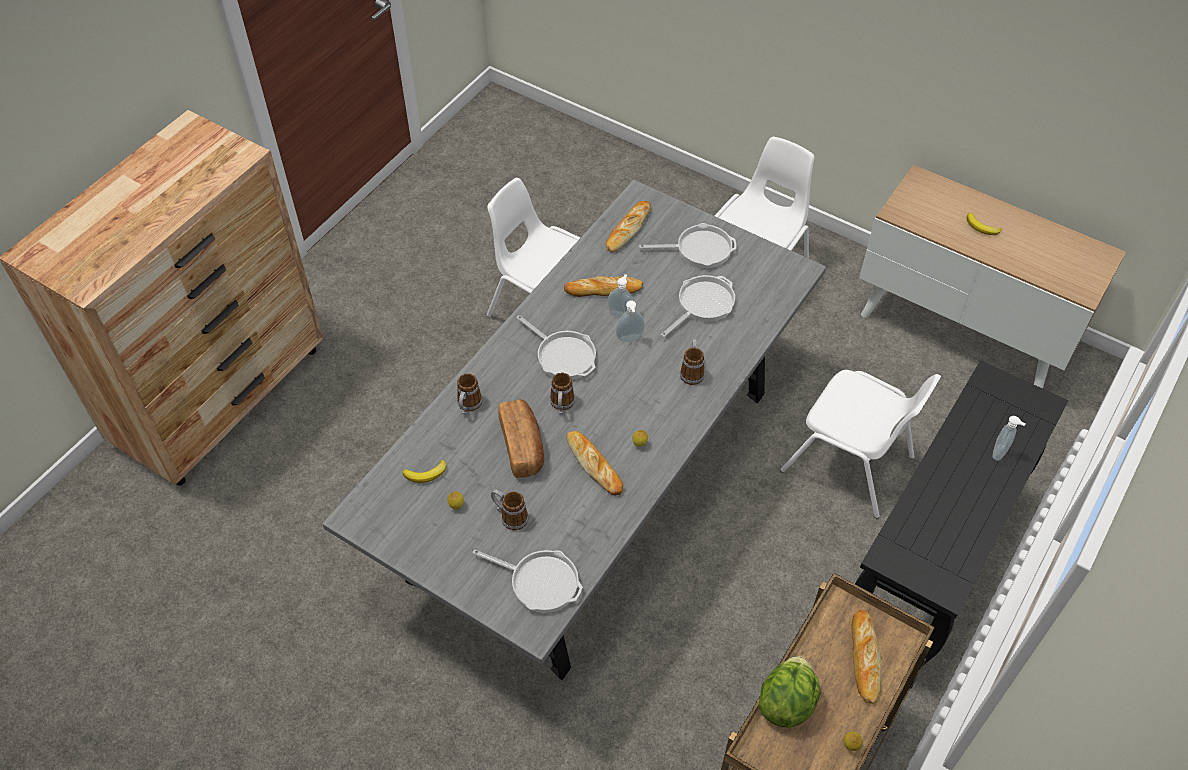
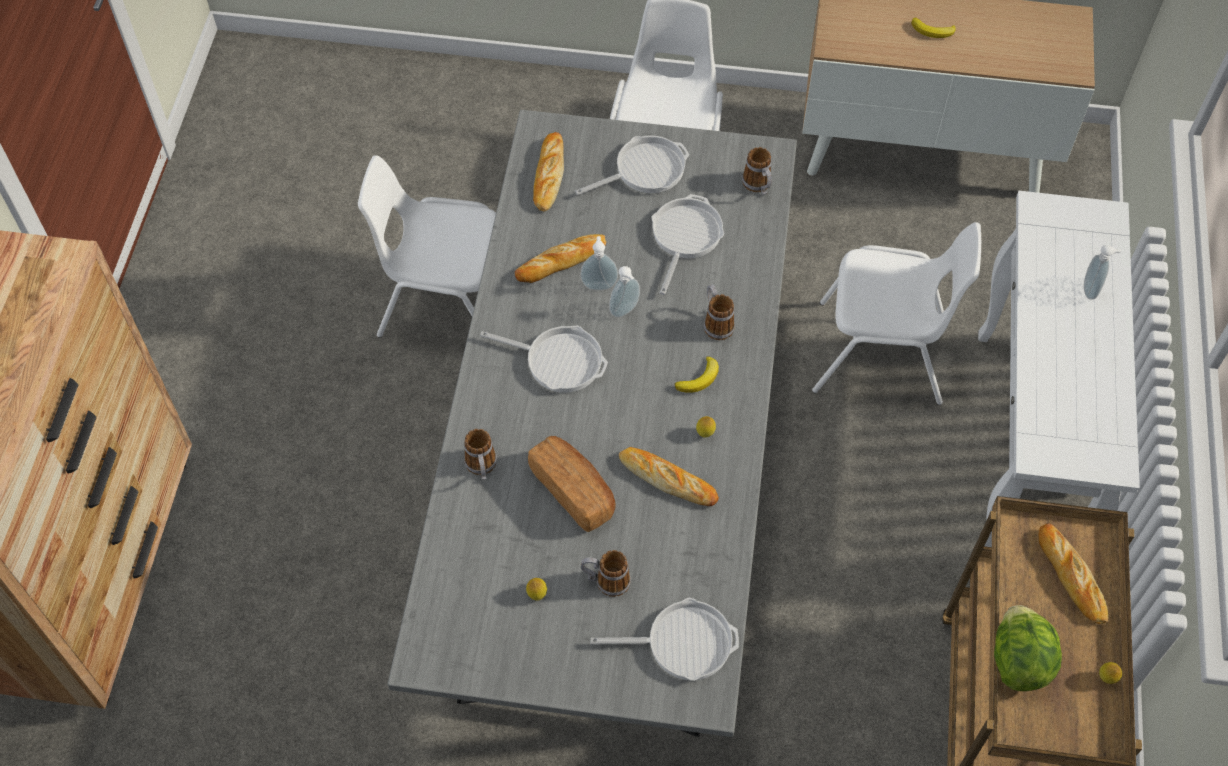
camera: 25 degrees left, 5 degrees up
banana [403,460,446,483] -> banana moved to [675,356,719,393]
mug [550,372,575,414] -> mug moved to [742,147,772,195]
black console table [855,360,1068,688] -> white console table [978,191,1140,547]

